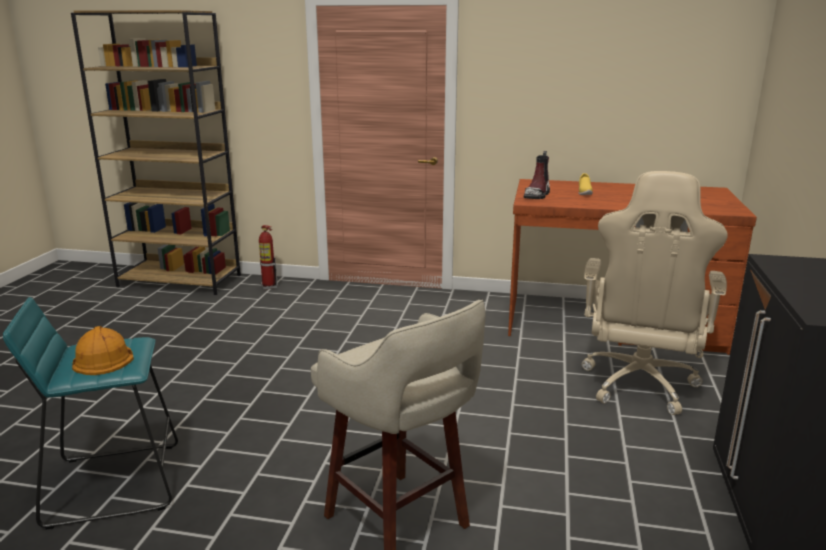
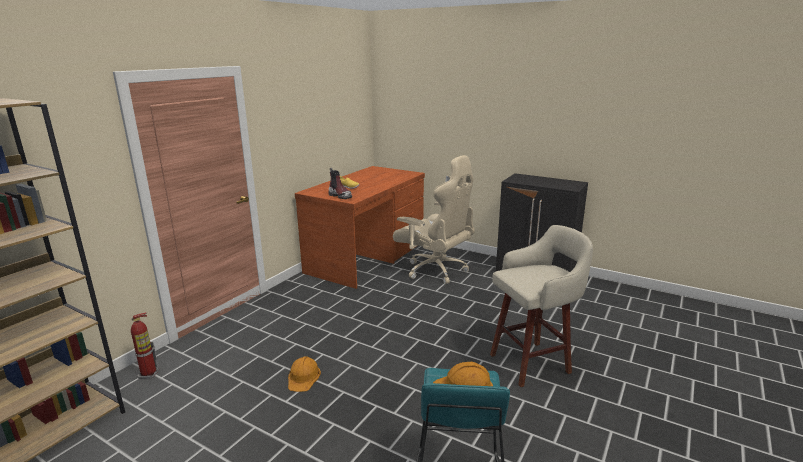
camera: 70 degrees left, 0 degrees up
none -> orange hard hat [288,356,321,392]

